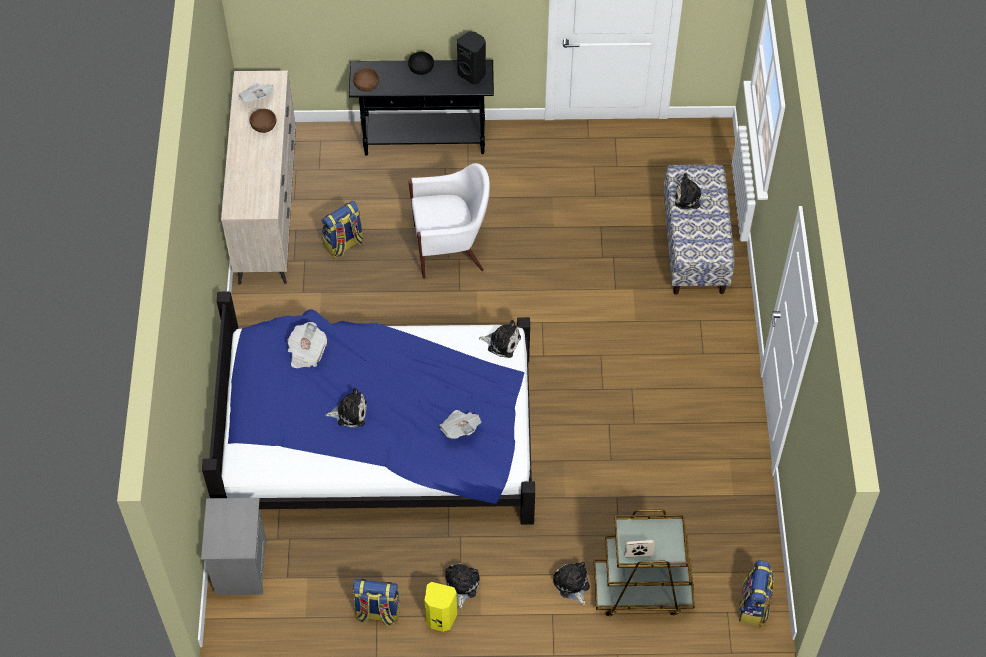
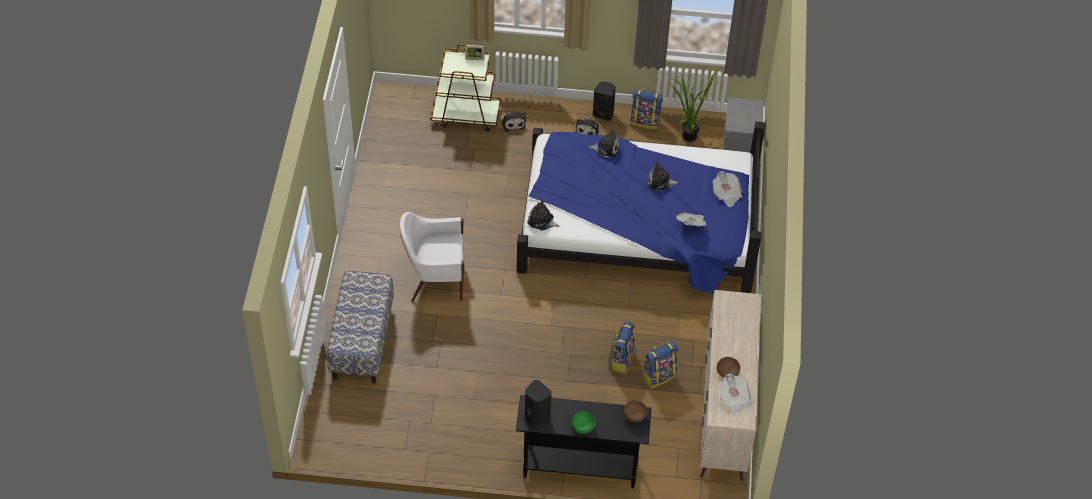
camera: 175 degrees left, 5 degrees down
black bowl [408,51,434,75] -> green bowl [572,412,596,434]
white armchair [408,163,490,279] -> white armchair moved to [400,212,464,301]
yellow speaker [425,582,457,632] -> black speaker [593,81,616,121]
newspaper [439,410,482,439] -> newspaper moved to [713,171,742,207]
plush toy [675,173,712,209] -> plush toy moved to [588,130,619,158]
backpack [739,560,774,626] -> backpack moved to [608,321,636,374]
none -> potted plant [668,71,716,142]

